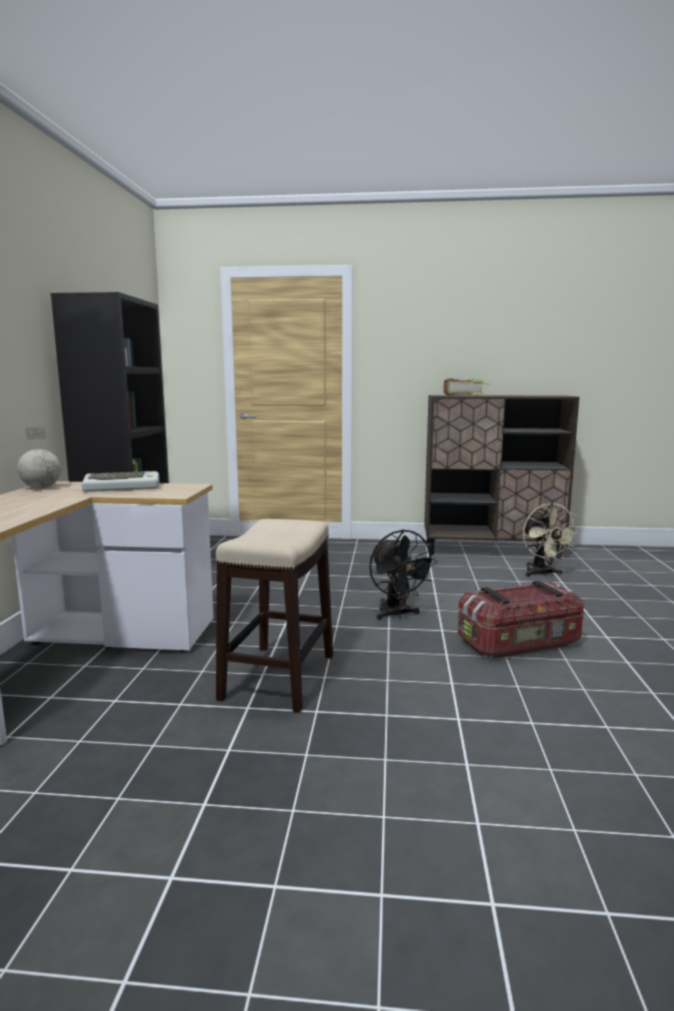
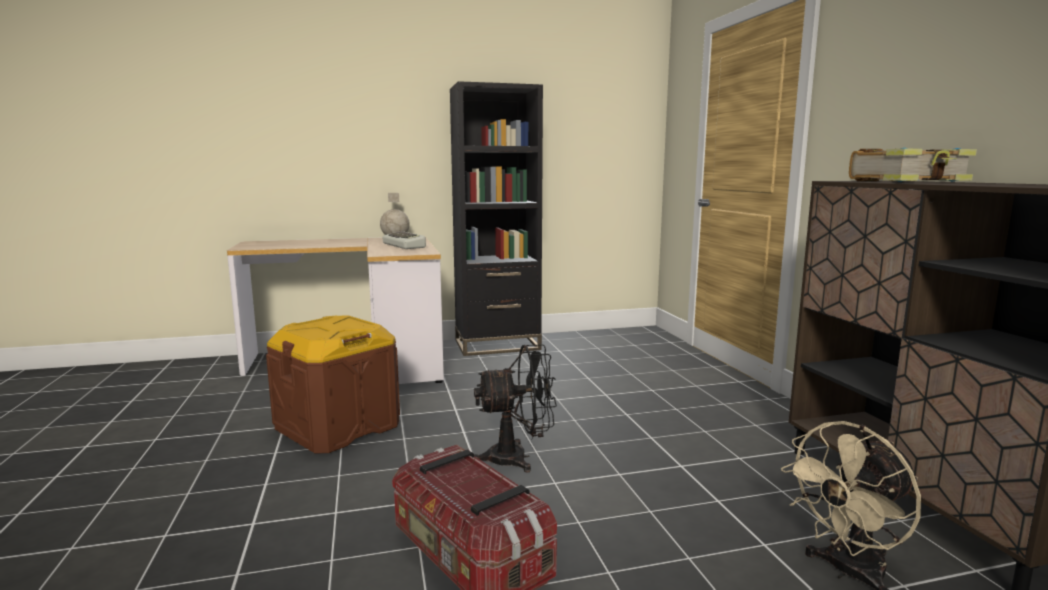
camera: 70 degrees right, 0 degrees up
stool [215,519,333,713] -> brown storage box [266,315,400,454]
black fan [369,529,438,620] -> black fan turned 150 degrees counterclockwise [474,344,557,473]

